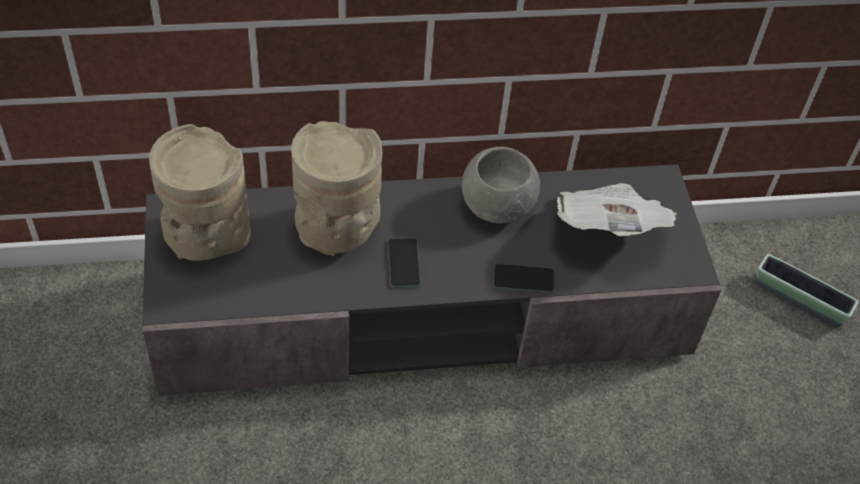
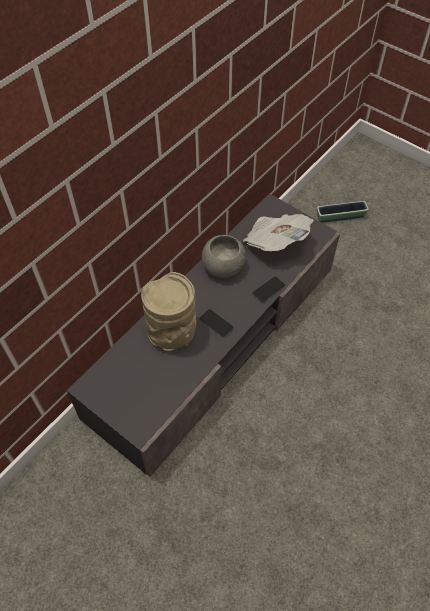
camera: 40 degrees left, 5 degrees up
beige vase [149,124,251,261] -> none

